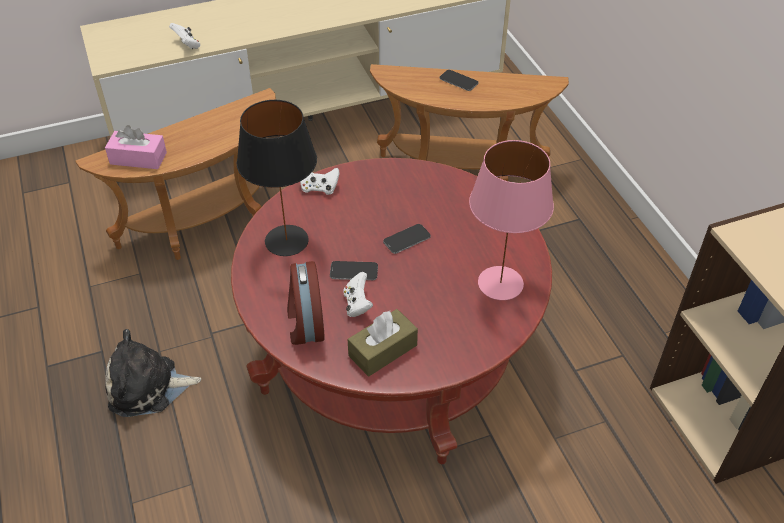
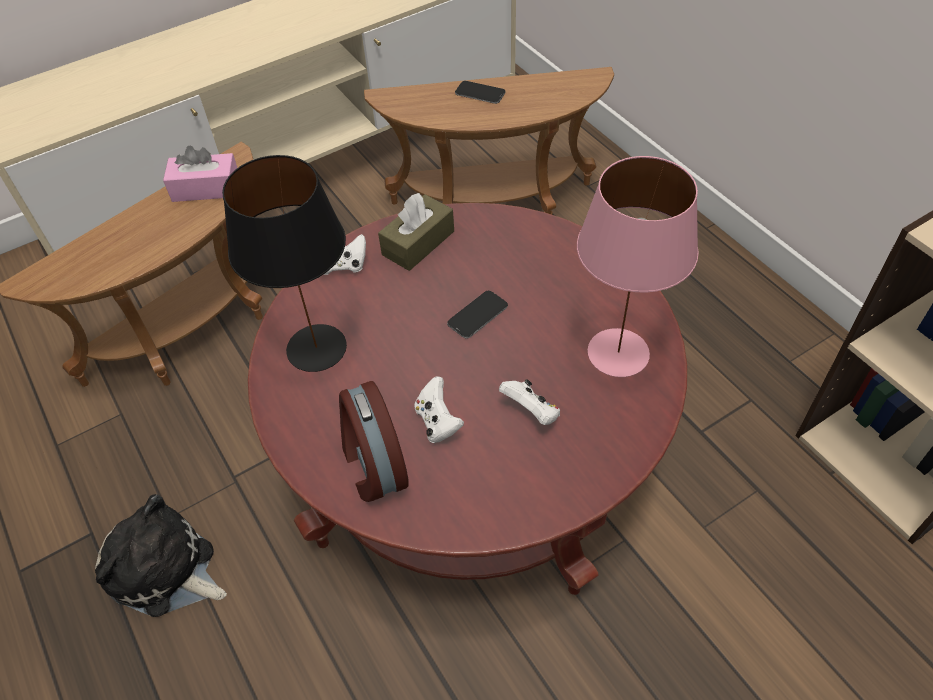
camera: 10 degrees left, 5 degrees up
pink tissue box [105,125,167,169] -> pink tissue box moved to [163,145,237,202]
plush toy [105,329,201,417] -> plush toy turned 45 degrees clockwise [95,494,227,617]
white game controller [169,23,201,49] -> white game controller moved to [499,379,560,425]
phone [330,261,378,280] -> none
brown tissue box [348,309,418,376] -> brown tissue box moved to [378,193,454,271]

